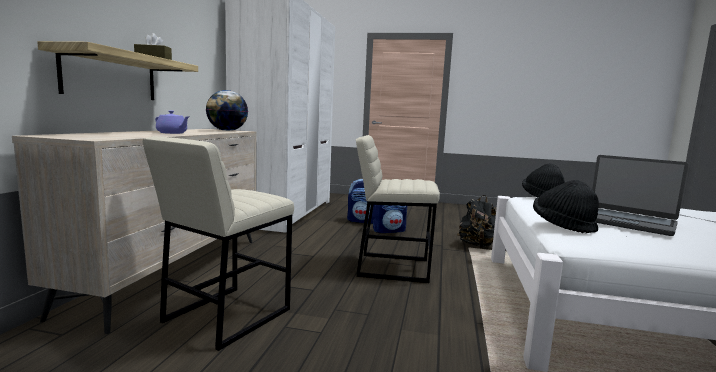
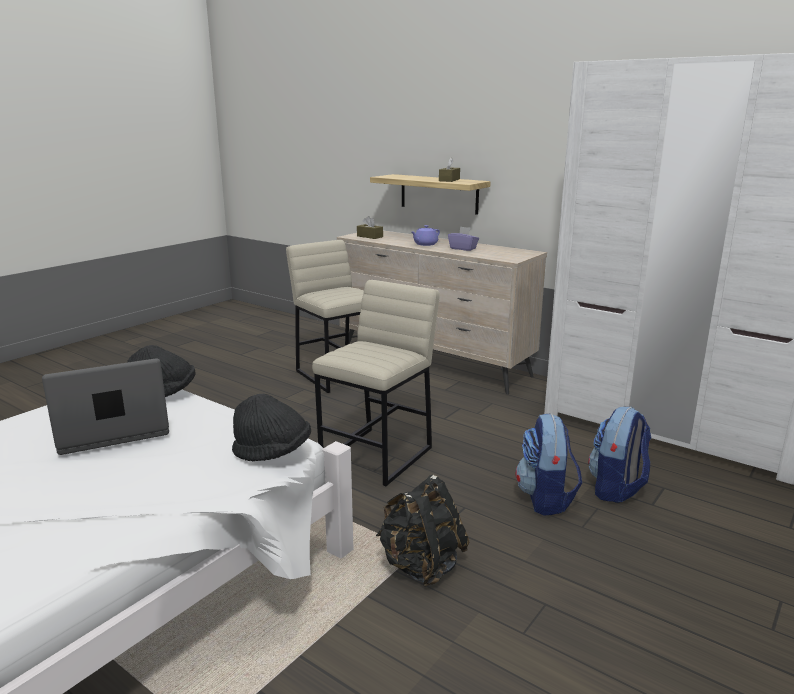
camera: 115 degrees right, 10 degrees up
globe [206,90,248,131] -> none
none -> brown tissue box [357,216,383,239]
none -> purple tissue box [448,226,479,251]

